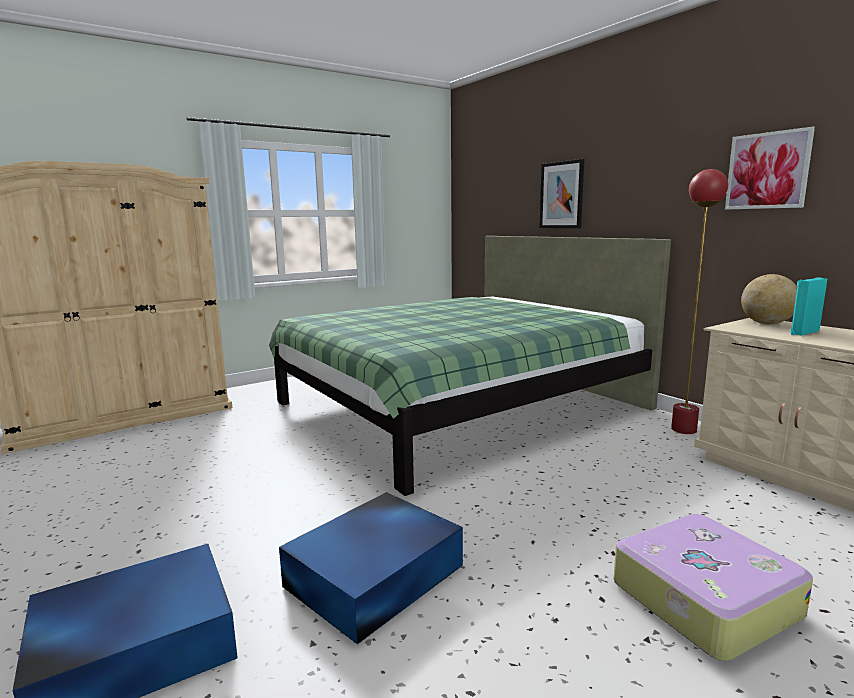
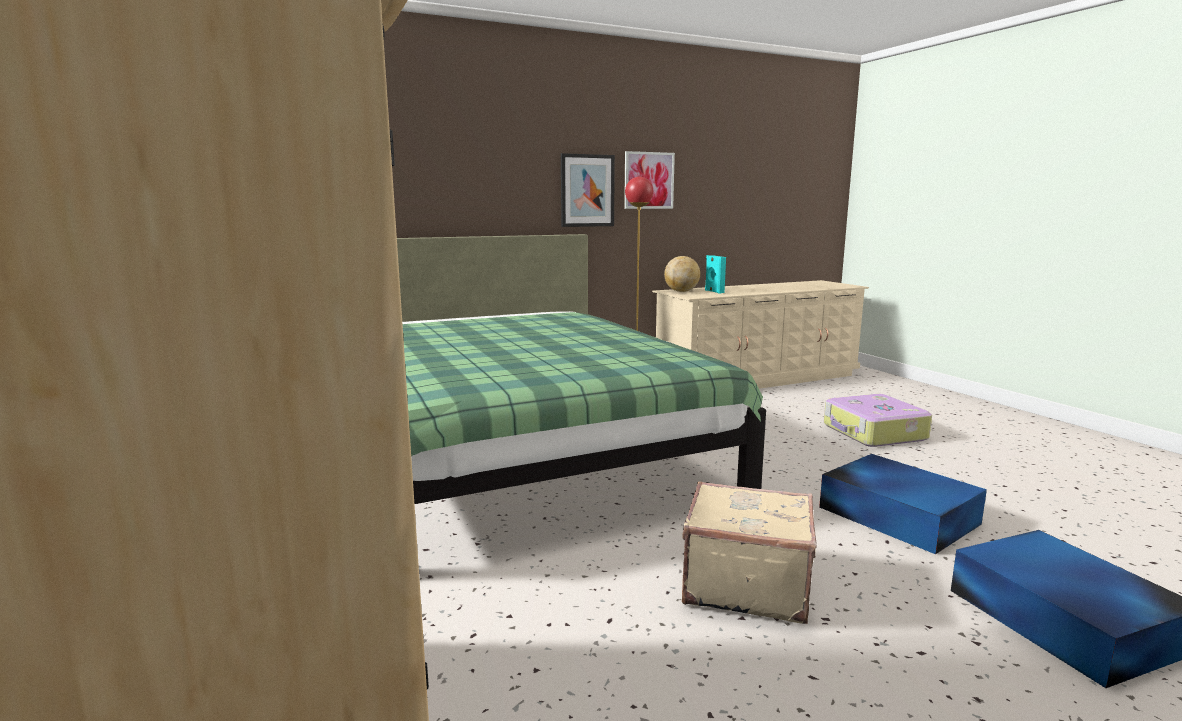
camera: 80 degrees left, 0 degrees up
picture [539,159,584,228] -> picture moved to [561,153,615,227]
none -> beige suitcase [682,481,817,624]

